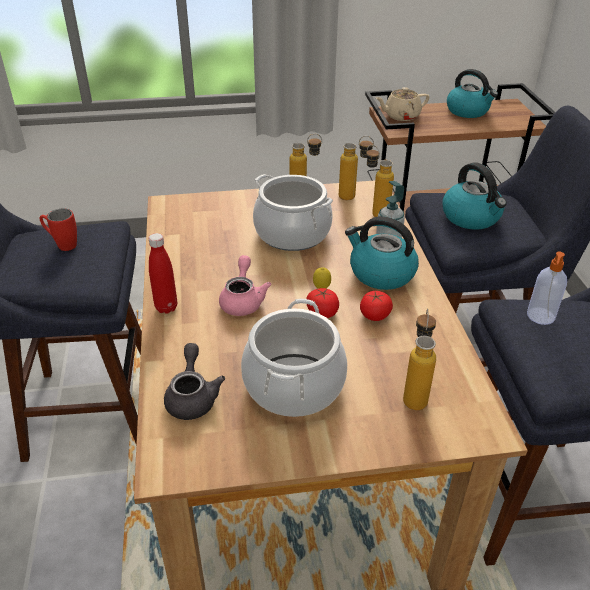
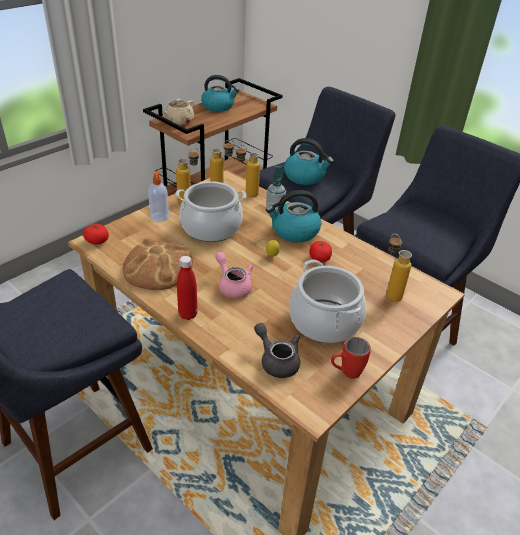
camera: 40 degrees left, 0 degrees up
red mug [39,209,77,251] -> red mug moved to [331,337,371,379]
tomato [306,288,339,318] -> tomato moved to [83,224,109,245]
soap dispenser [527,252,567,325] -> soap dispenser moved to [148,171,169,222]
none -> bread [123,238,193,290]

